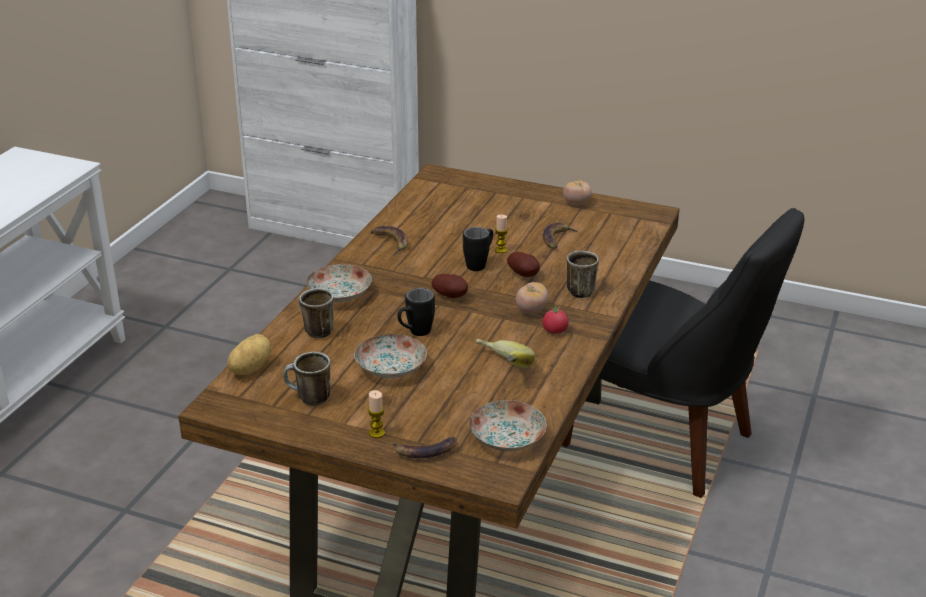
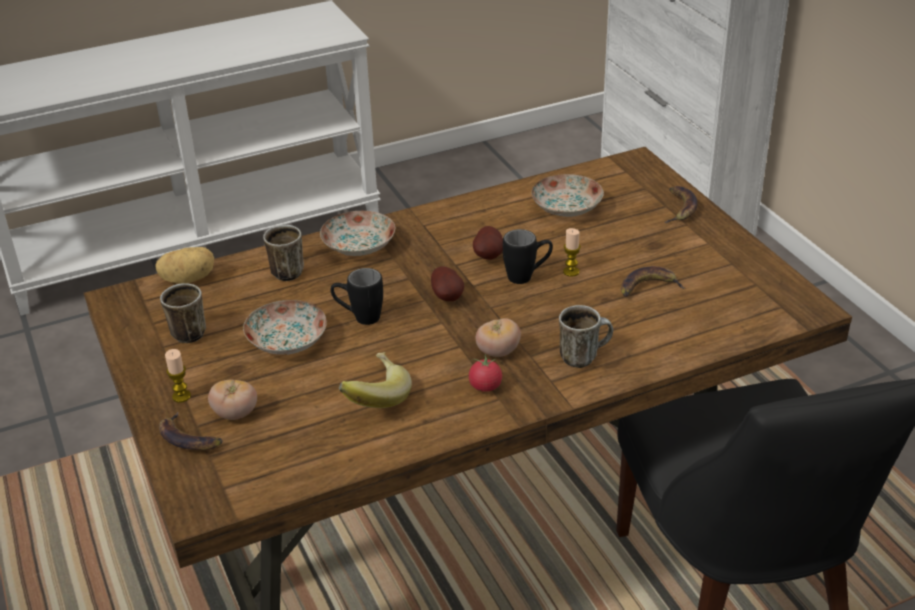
camera: 45 degrees right, 5 degrees up
banana [371,226,408,256] -> banana moved to [664,186,698,223]
plate [469,400,547,452] -> plate moved to [531,174,604,217]
potato [507,252,540,277] -> potato moved to [473,226,503,260]
tomato [563,180,592,205] -> tomato moved to [208,379,257,420]

